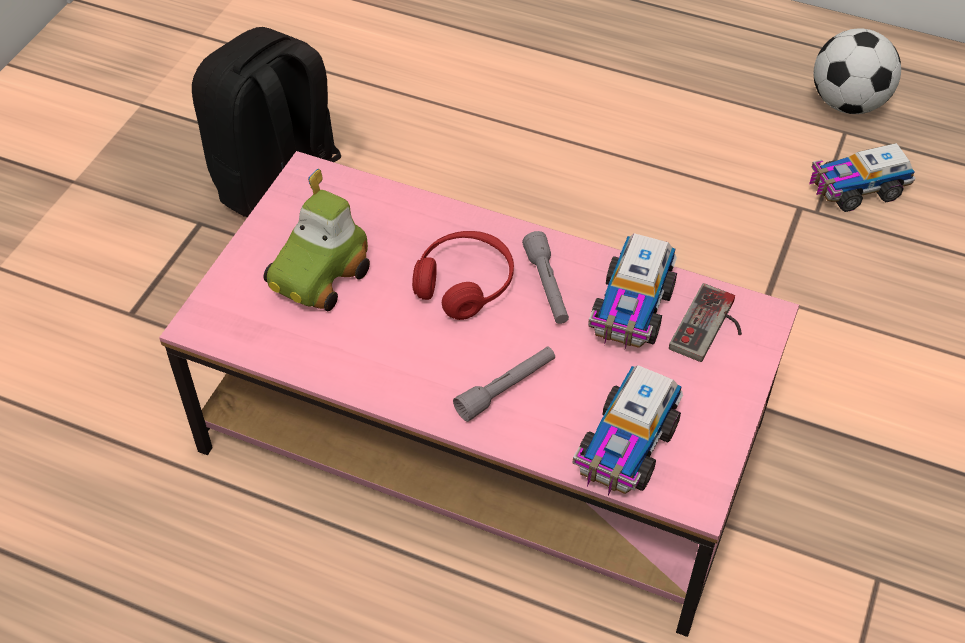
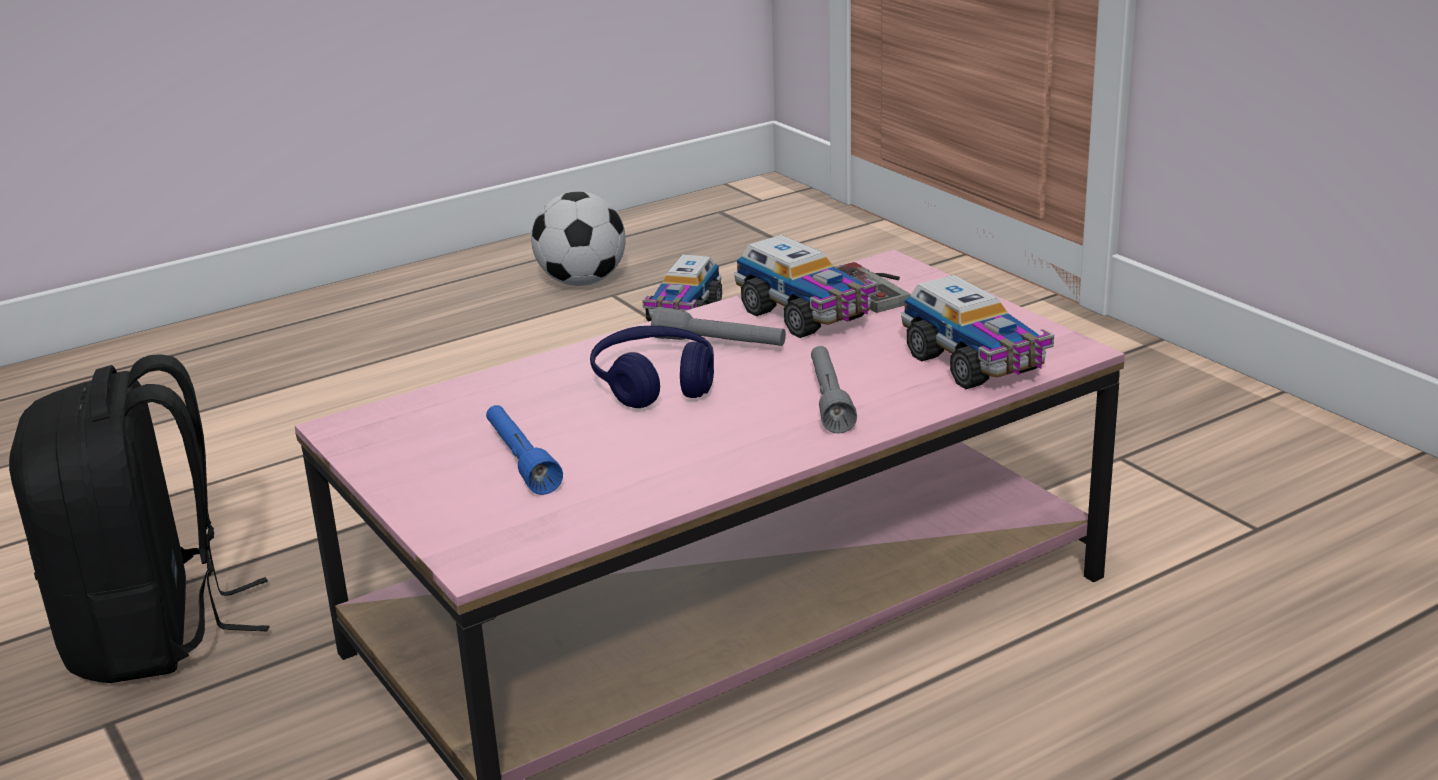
camera: 55 degrees left, 25 degrees down
toy car [263,169,370,311] -> blue flashlight [486,405,563,495]
red headphones [412,231,514,320] -> blue headphones [590,326,714,408]

